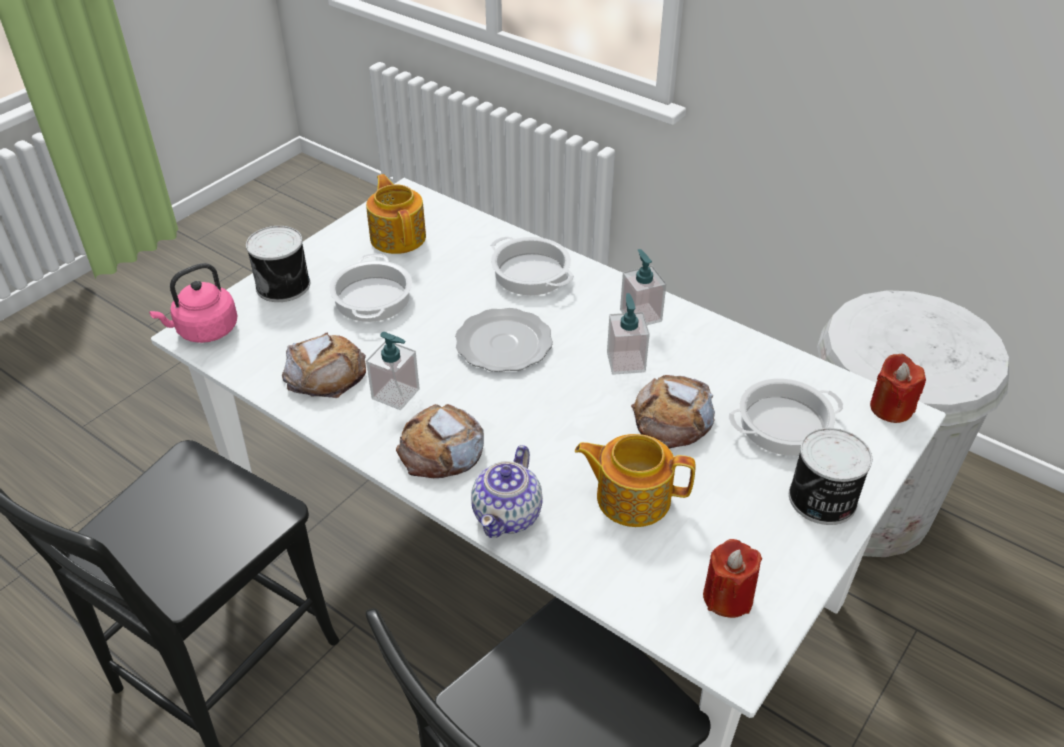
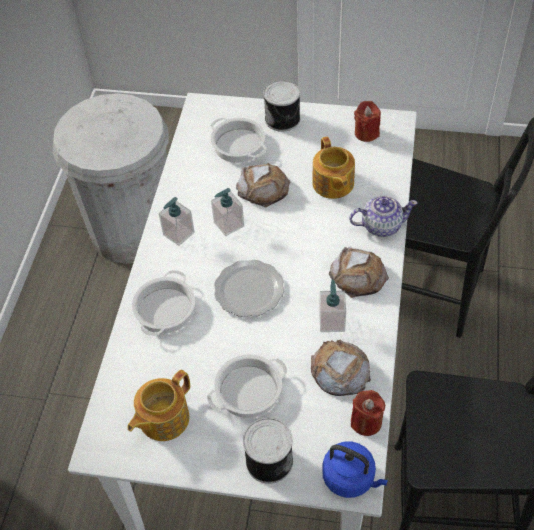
camera: 115 degrees left, 10 degrees up
pink kettle [149,263,237,343] -> blue kettle [322,441,388,498]
red candle [870,354,926,423] -> red candle moved to [351,390,385,436]

